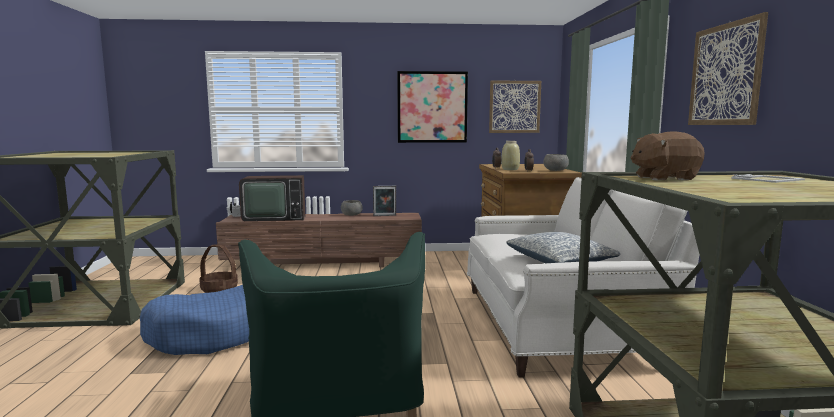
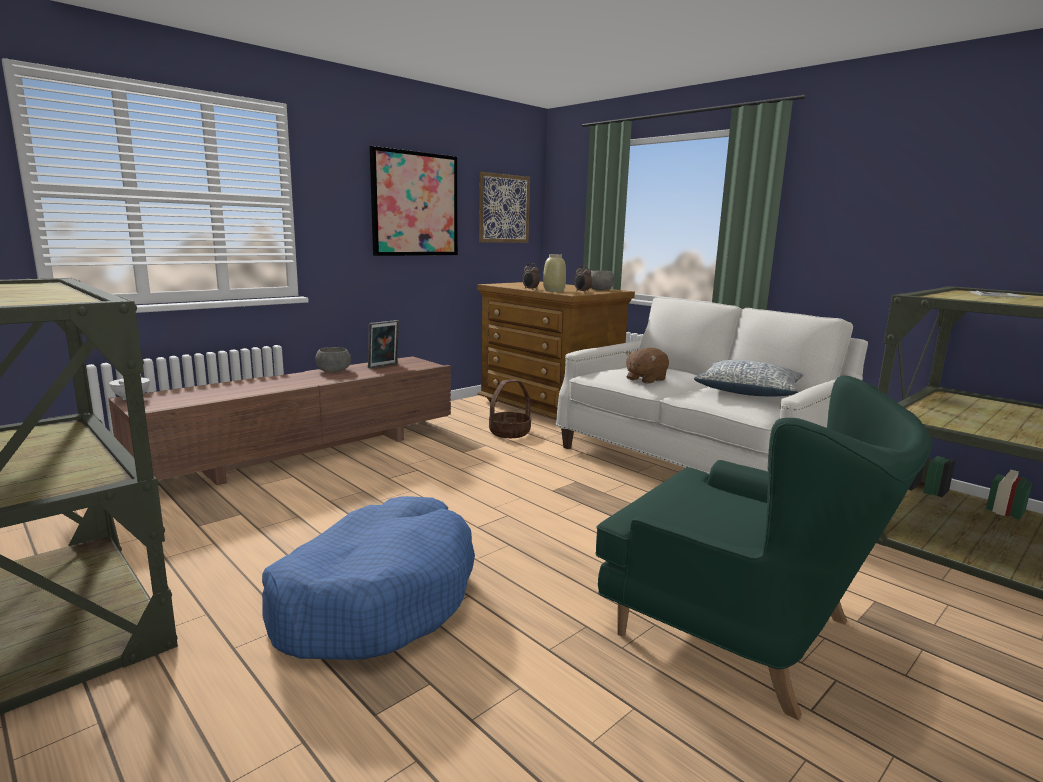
camera: 40 degrees left, 5 degrees up
basket [199,244,238,293] -> basket moved to [489,379,531,438]
television [239,175,305,222] -> none
brown plush toy [631,131,705,180] -> brown plush toy moved to [626,348,669,384]
picture [688,12,768,125] -> none

